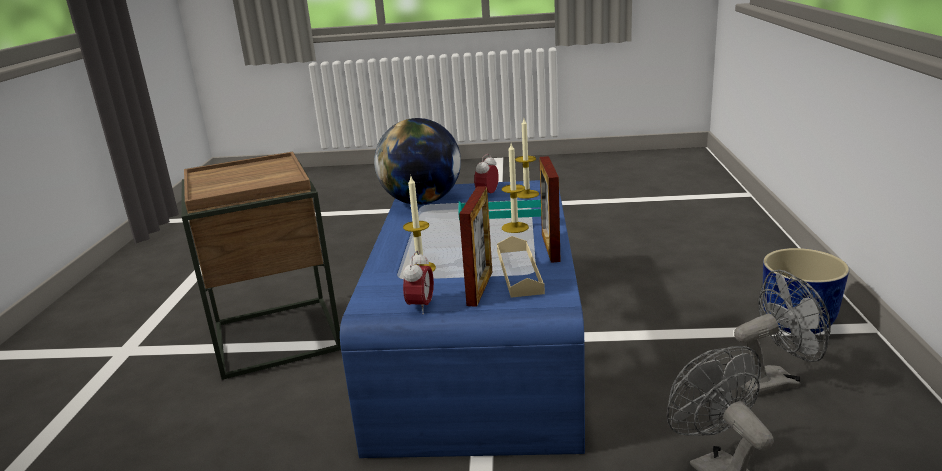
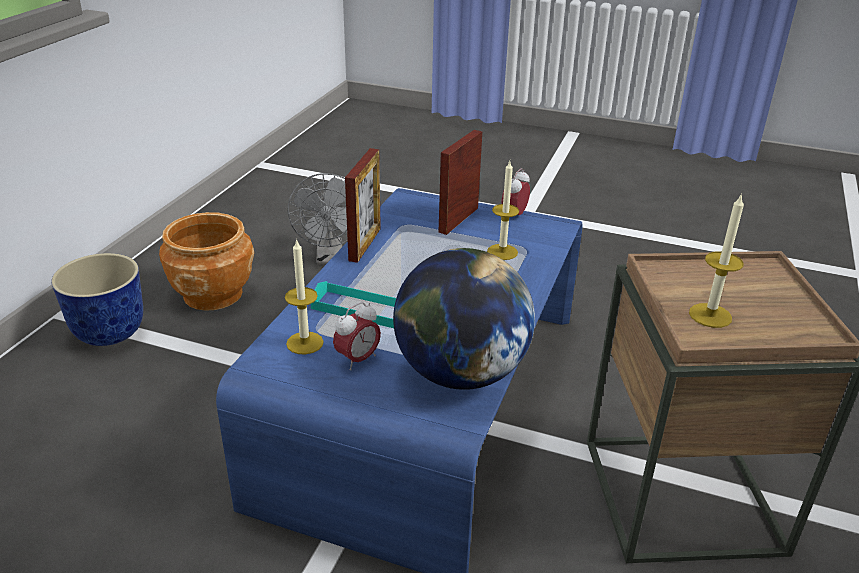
camera: 165 degrees left, 10 degrees up
beige tray [497,236,545,298] -> none
candle [502,143,529,233] -> candle moved to [689,193,744,328]
grey fan [734,270,831,396] -> brown planter [159,212,254,311]

